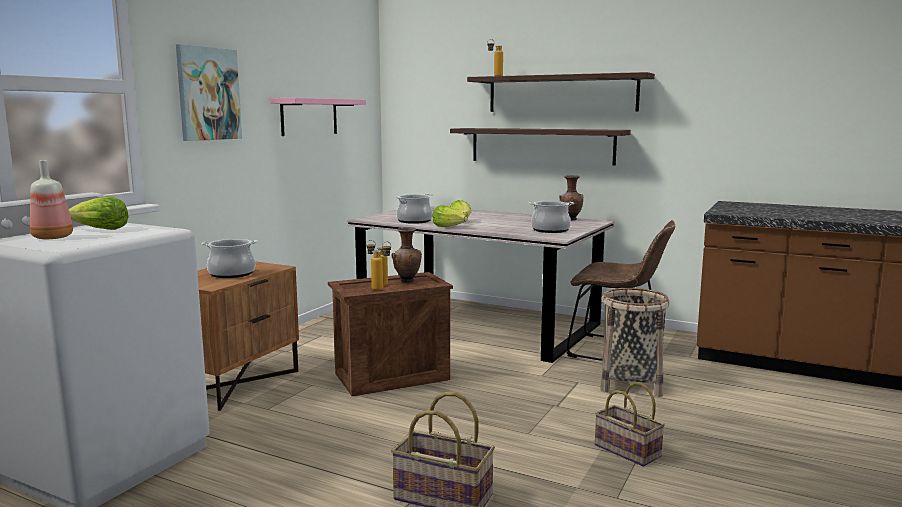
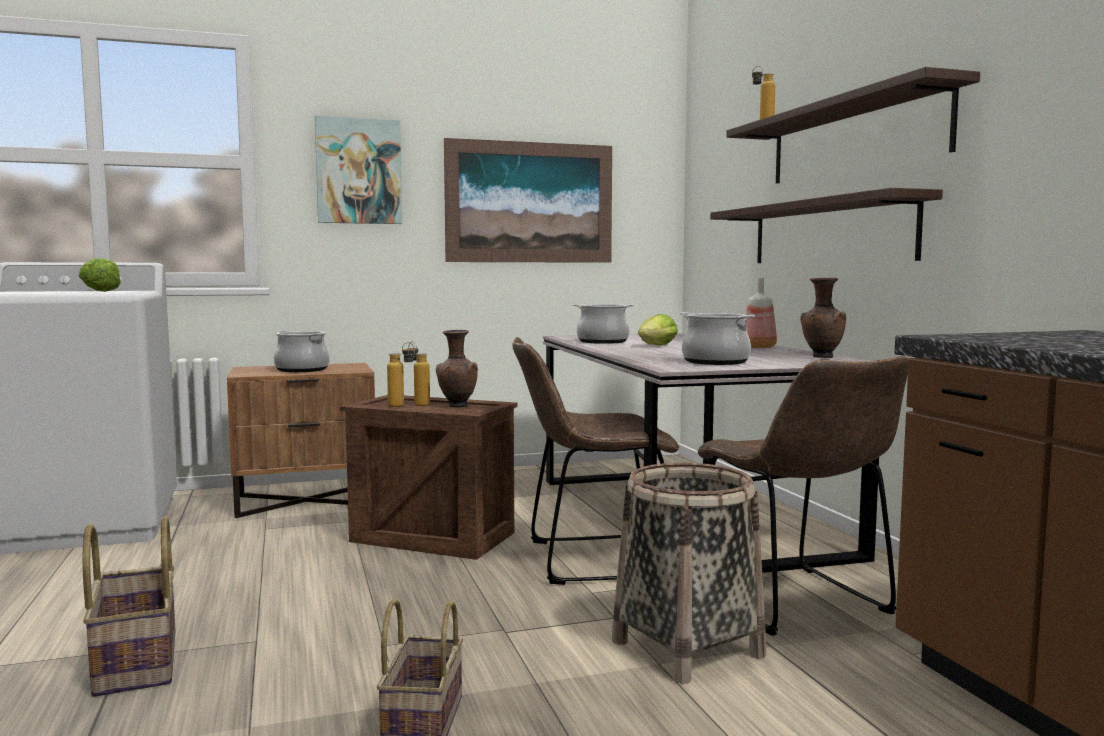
camera: 45 degrees right, 5 degrees down
bottle [30,160,73,239] -> bottle moved to [746,278,777,348]
pink shelf [270,98,366,136] -> picture [444,138,612,263]
lettuce [432,205,467,227] -> none
none -> brown chair [512,337,679,585]

